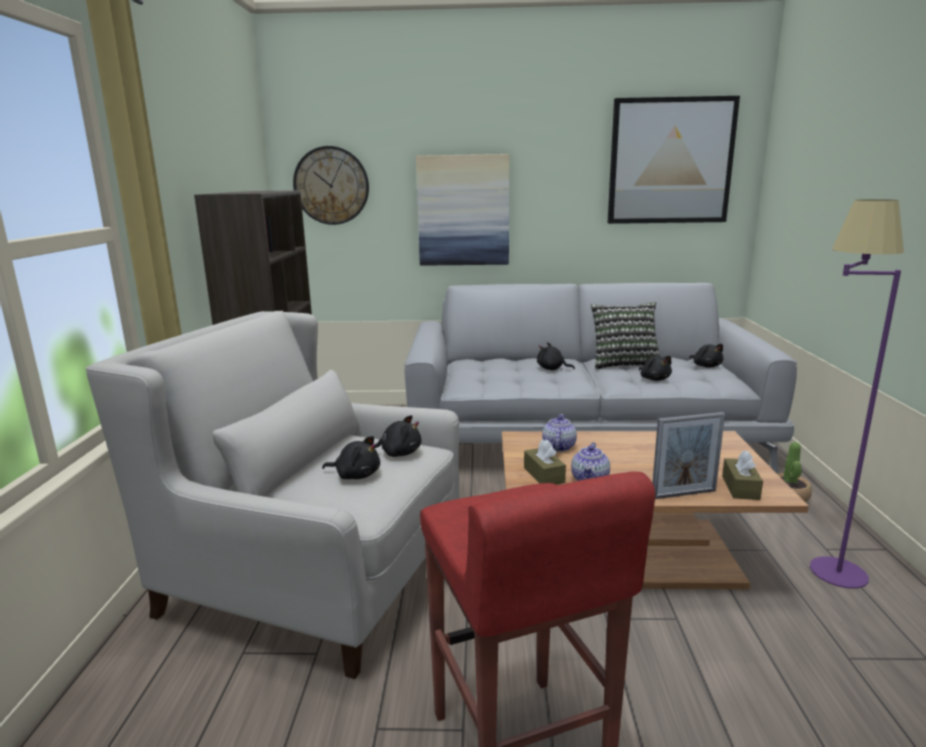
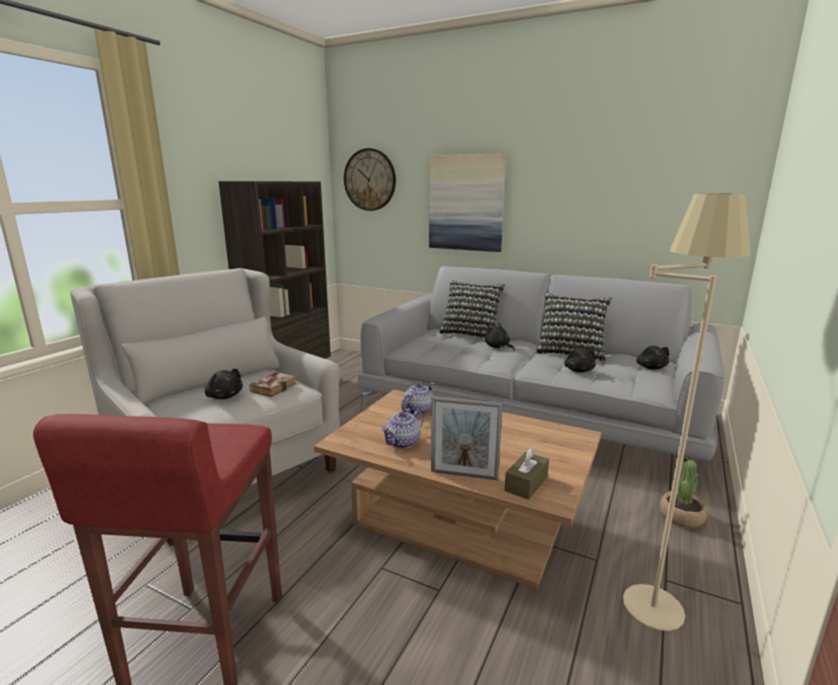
camera: 25 degrees right, 0 degrees up
black plush toy [374,415,421,457] -> book [250,372,296,397]
brown tissue box [524,439,566,485] -> none
picture [607,96,740,224] -> none
purple floor lamp [810,199,904,588] -> beige floor lamp [623,193,751,631]
none -> pillow [439,280,505,338]

